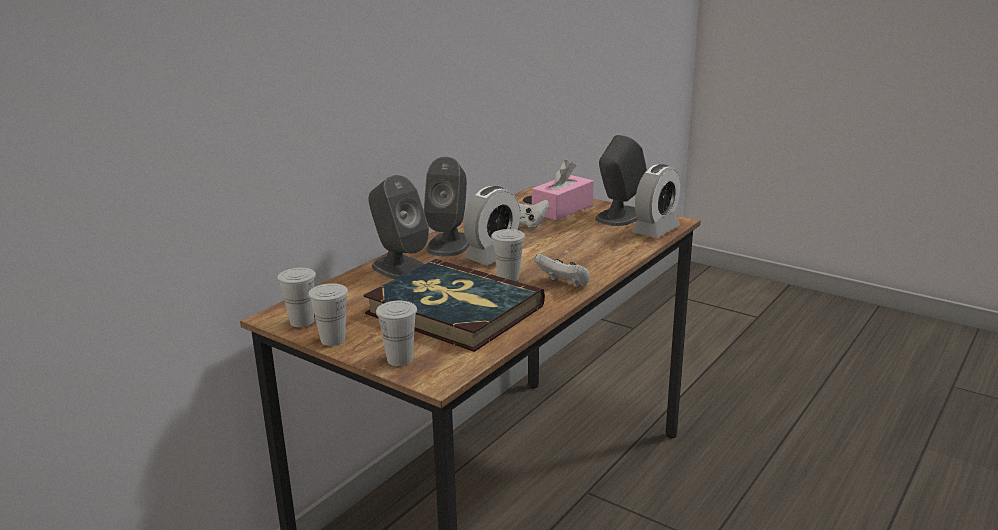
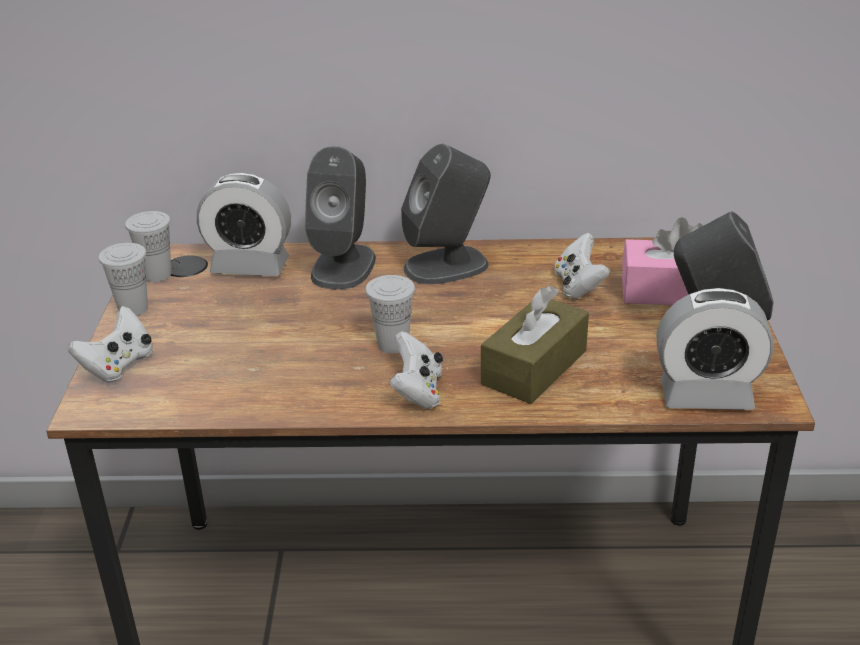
camera: 55 degrees right, 10 degrees up
book [364,259,545,352] -> none
white cup [376,301,417,366] -> white game controller [68,306,153,383]
alarm clock [463,186,520,265] -> alarm clock moved to [197,173,291,276]
none -> brown tissue box [481,285,589,404]

